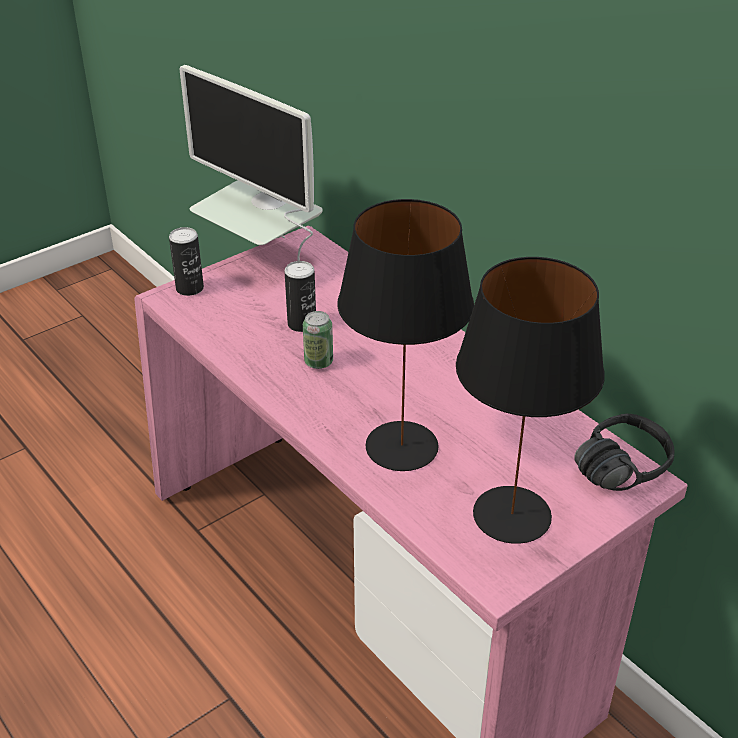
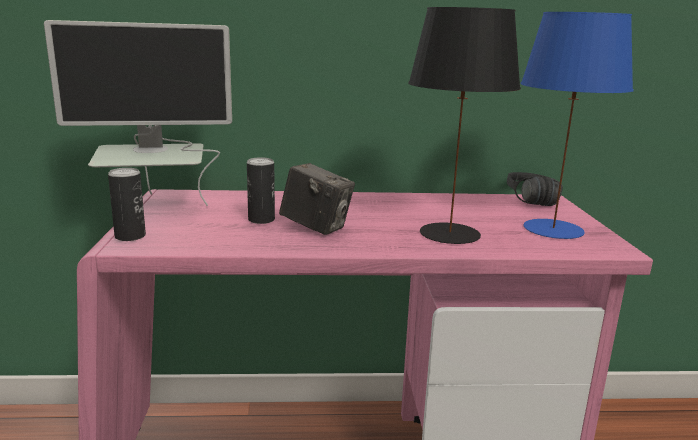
camera: 55 degrees left, 20 degrees down
can [303,311,333,369] -> camera [279,163,355,235]
black table lamp [456,257,605,544] -> blue table lamp [521,12,633,239]

